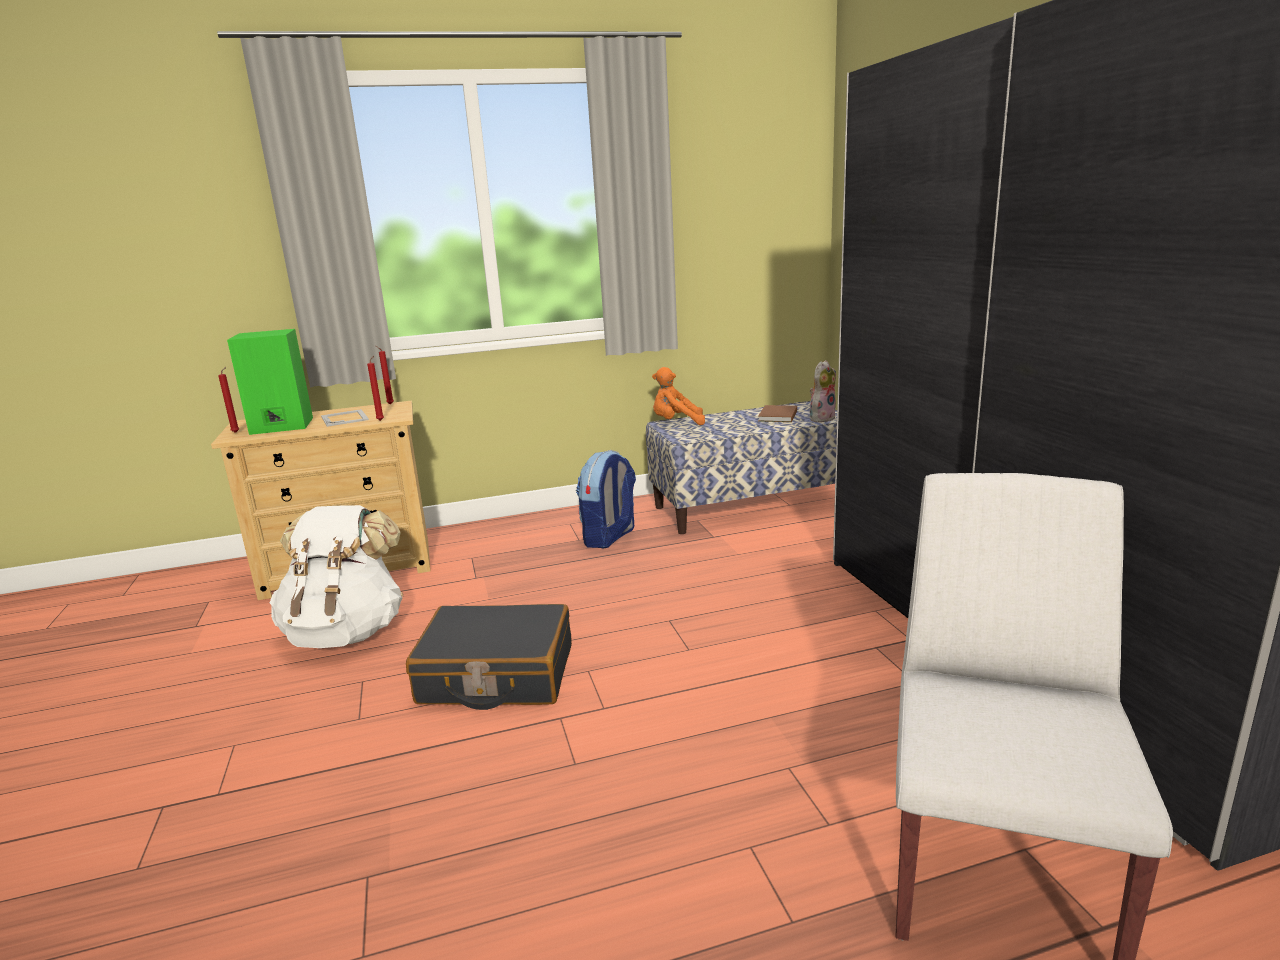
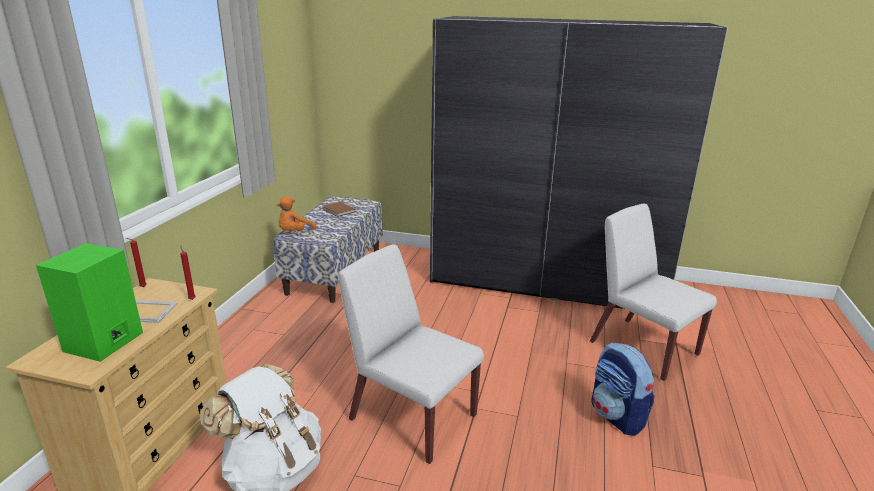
camera: 60 degrees left, 5 degrees up
red candle [218,367,239,433] -> none
black suitcase [406,604,572,710] -> white chair [338,244,484,464]
backpack [576,450,636,548] -> backpack moved to [591,342,654,436]
plush toy [810,360,836,422] -> none

